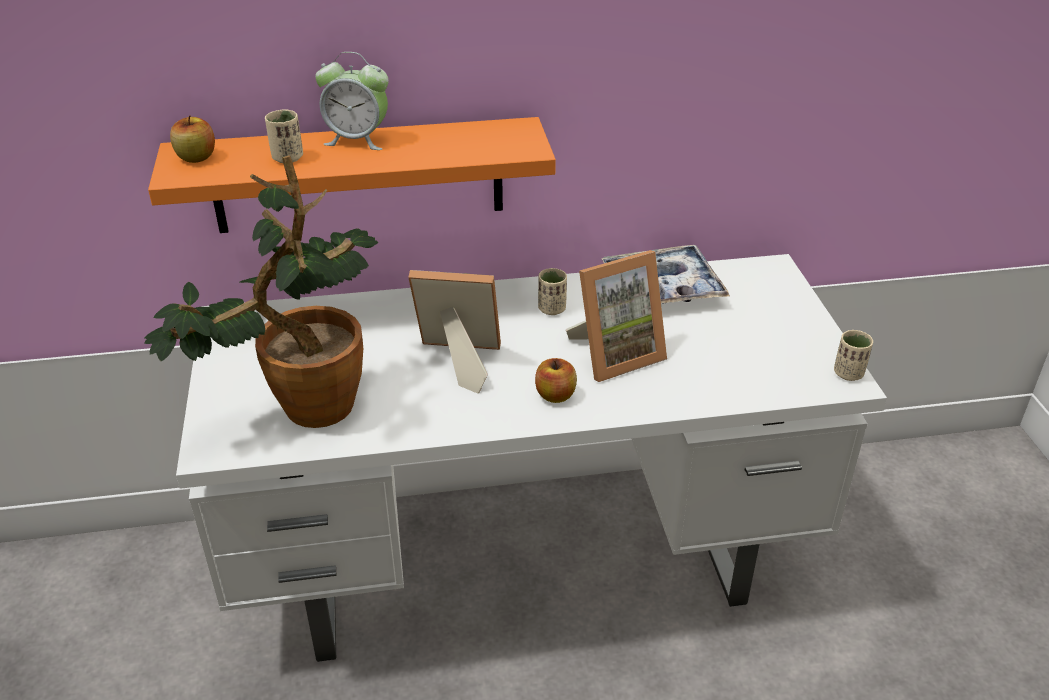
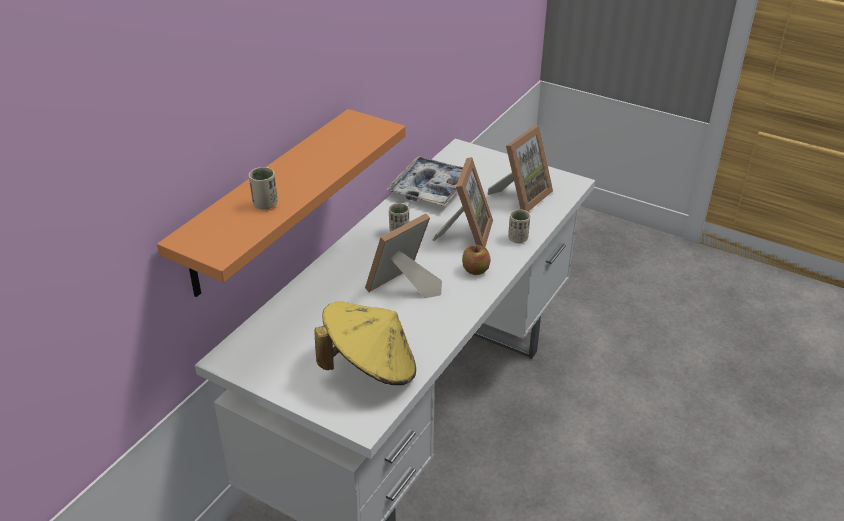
camera: 50 degrees left, 0 degrees up
potted plant [144,155,378,428] -> yellow hat [314,302,416,385]
apple [170,115,215,163] -> none
alarm clock [315,52,388,150] -> none
beige cup [834,330,873,381] -> beige cup moved to [508,209,530,243]
none -> picture frame [488,125,553,212]

